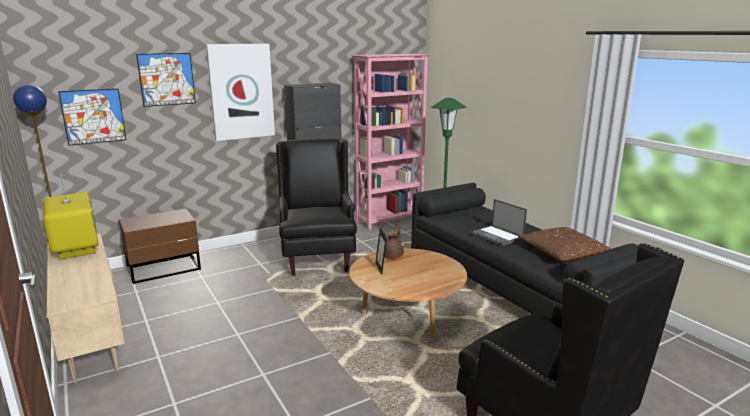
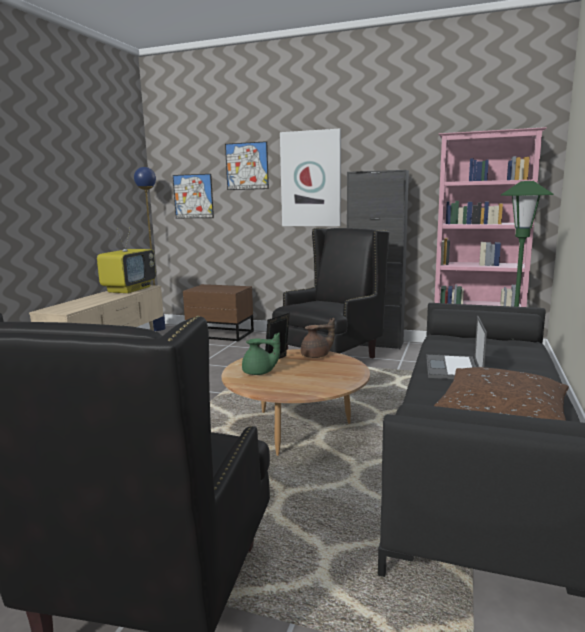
camera: 50 degrees right, 5 degrees down
none -> green teapot [242,333,280,375]

